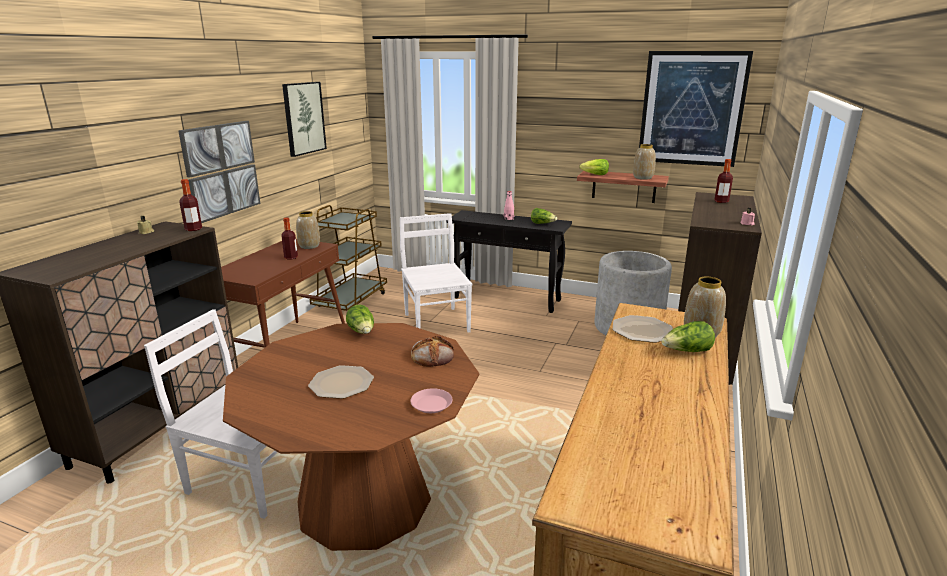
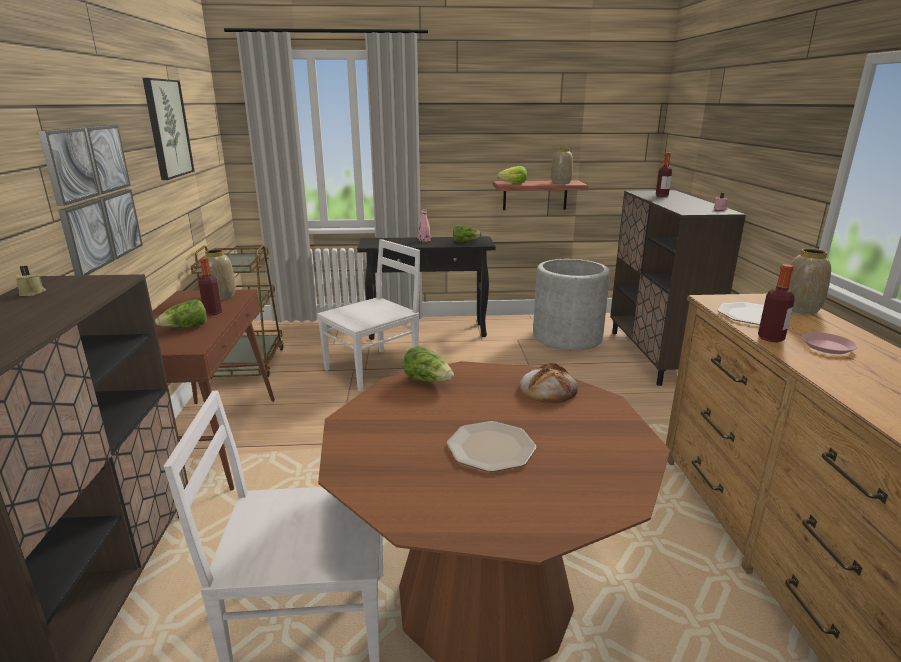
camera: 25 degrees left, 0 degrees up
bottle [179,179,202,231] -> bottle moved to [758,264,795,342]
white chair [400,213,473,333] -> white chair turned 90 degrees clockwise [317,239,420,391]
pink plate [410,388,452,413] -> pink plate moved to [802,332,857,354]
picture [639,51,753,167] -> none
lettuce [661,321,715,352] -> lettuce moved to [155,299,207,328]

